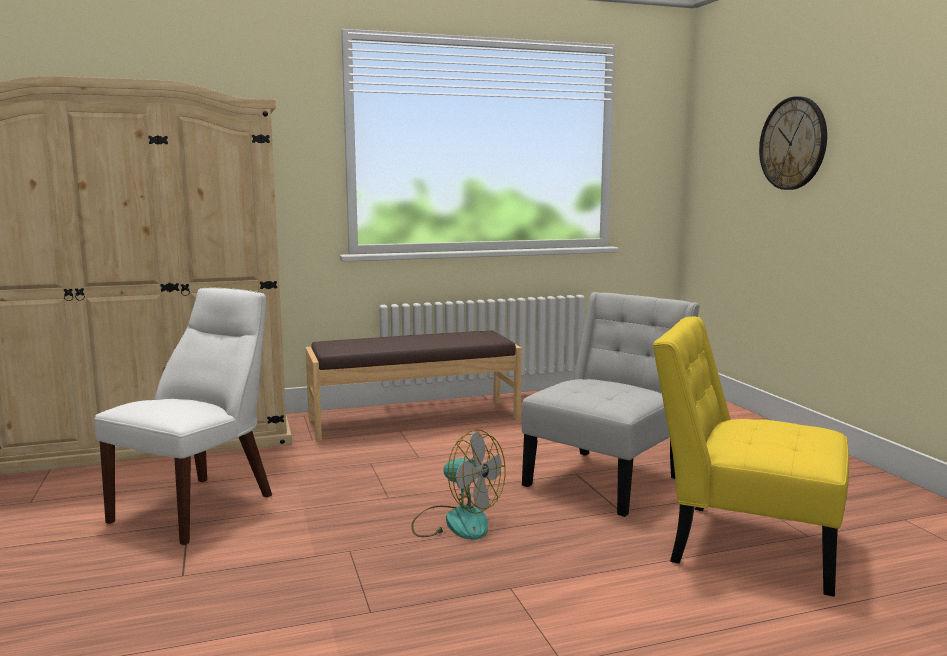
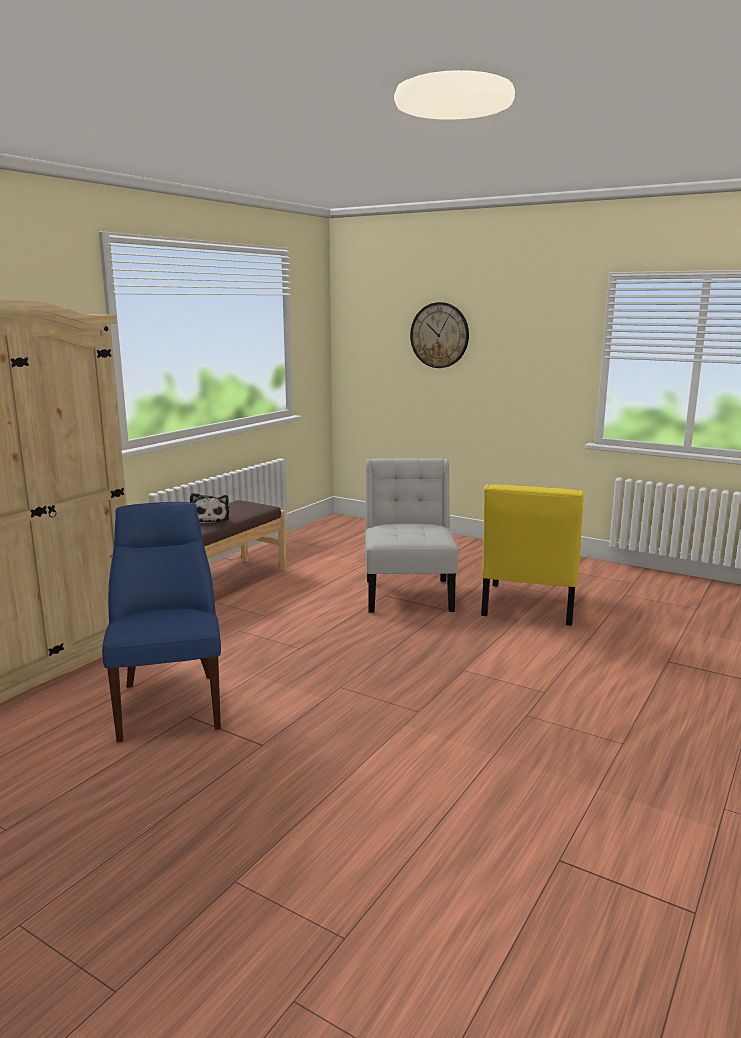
camera: 40 degrees left, 5 degrees up
white chair [94,288,272,545] -> blue chair [102,502,221,742]
fan [411,429,505,540] -> none
yellow chair [653,317,849,597] -> yellow chair turned 60 degrees counterclockwise [481,484,584,626]
none -> plush toy [190,493,229,524]

